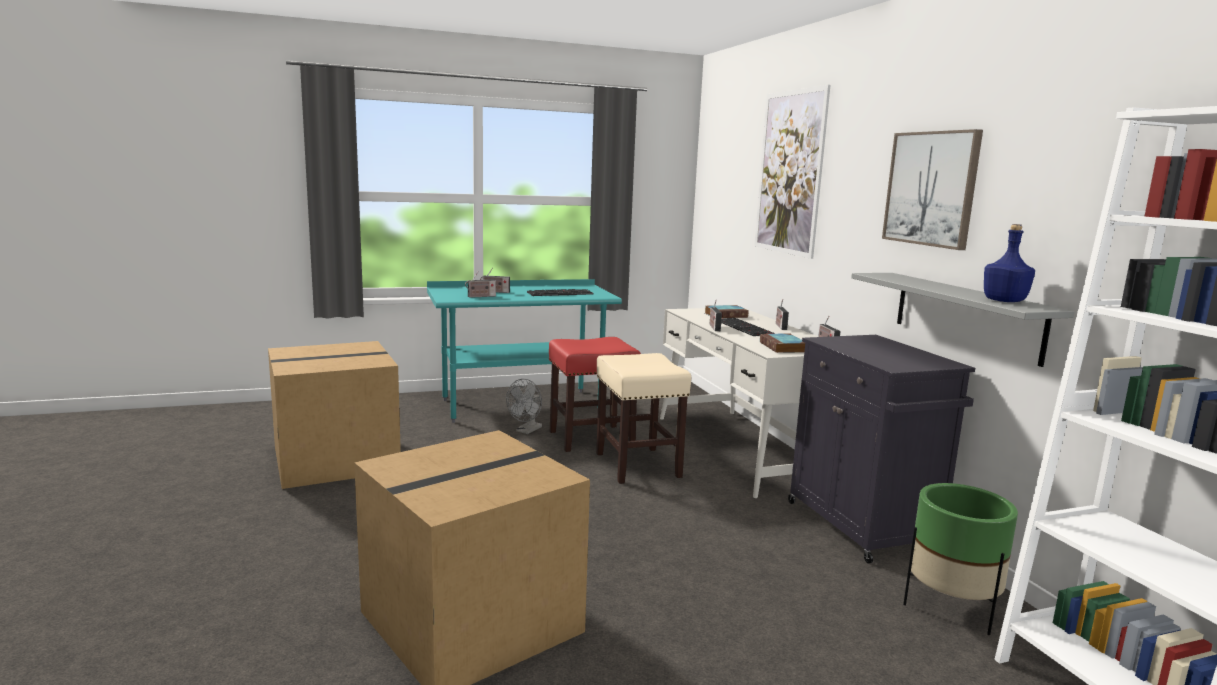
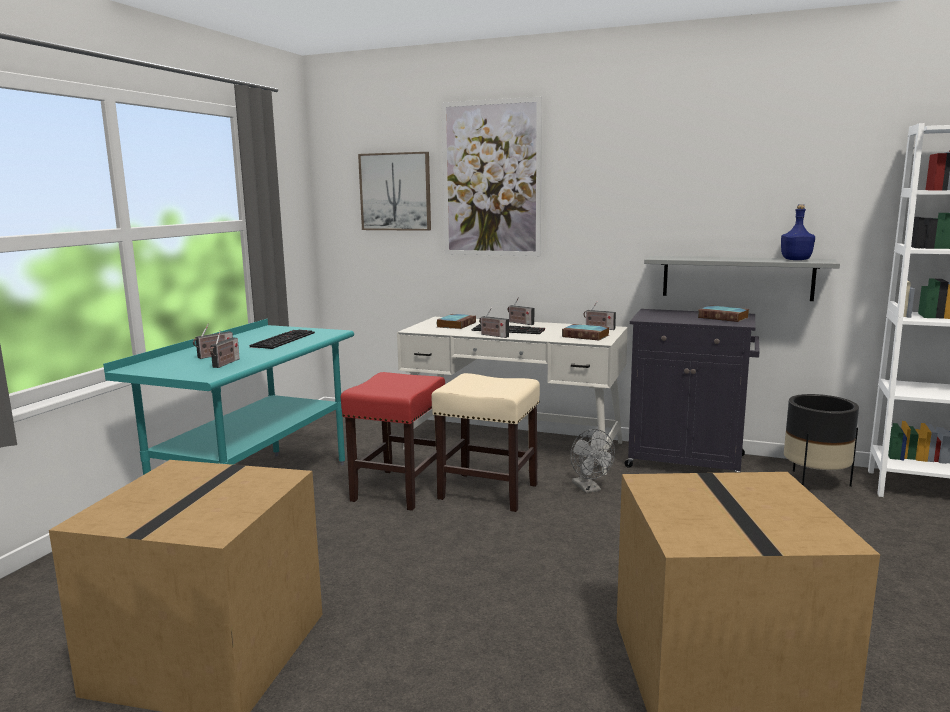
camera: 50 degrees left, 0 degrees up
grey fan [506,379,542,434] -> grey fan moved to [570,429,615,493]
picture [882,129,983,250] -> picture moved to [358,152,431,231]
green planter [903,483,1018,635] -> black planter [784,394,859,487]
none -> book [698,305,749,322]

